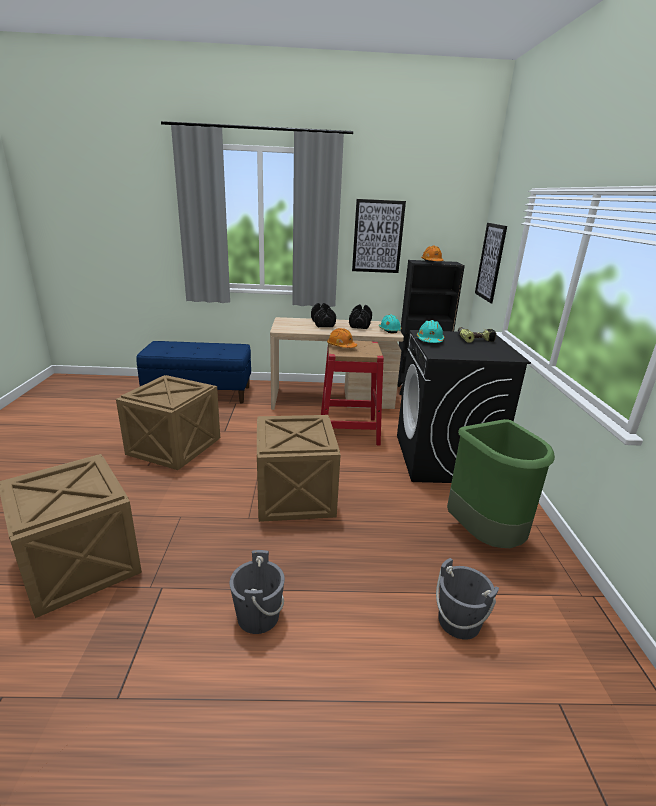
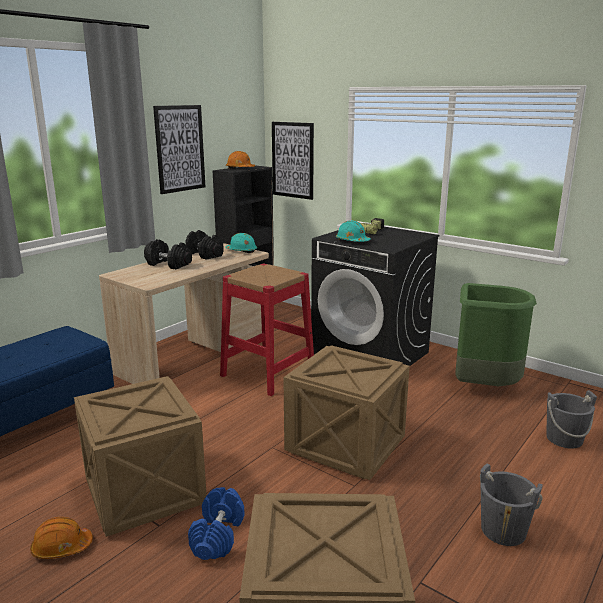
camera: 50 degrees left, 5 degrees down
orange hard hat [327,328,357,348] -> orange hard hat moved to [30,517,93,559]
none -> blue dumbbell [188,487,245,560]

